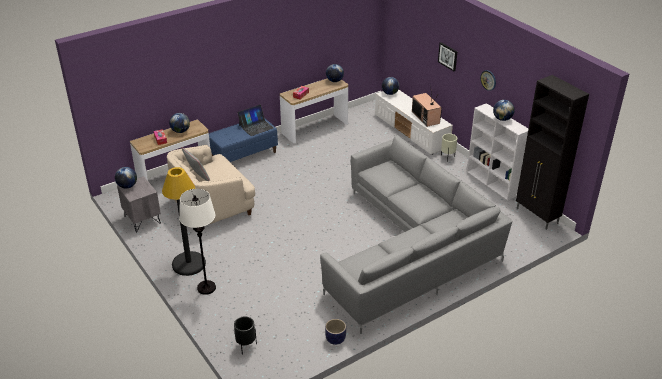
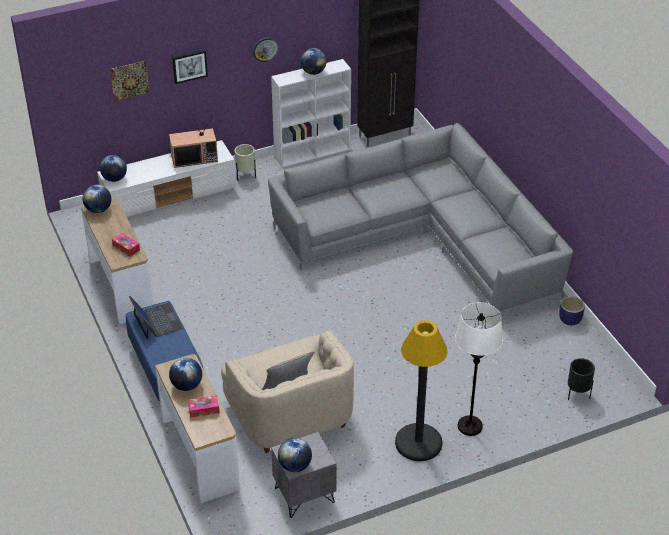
camera: 80 degrees left, 5 degrees up
none -> picture [110,61,149,101]

